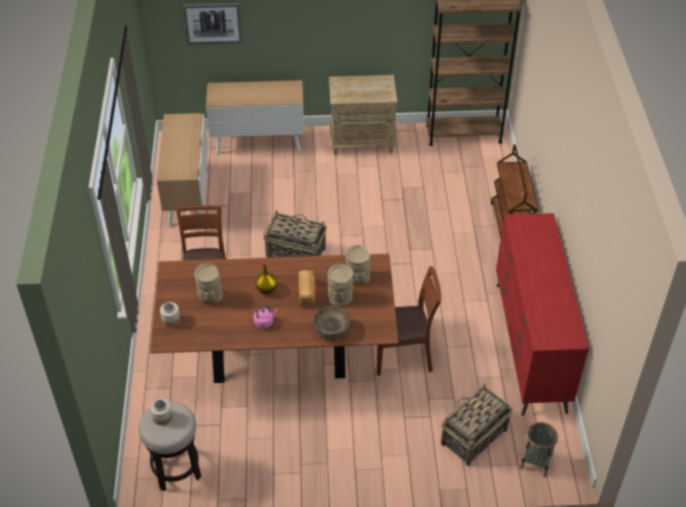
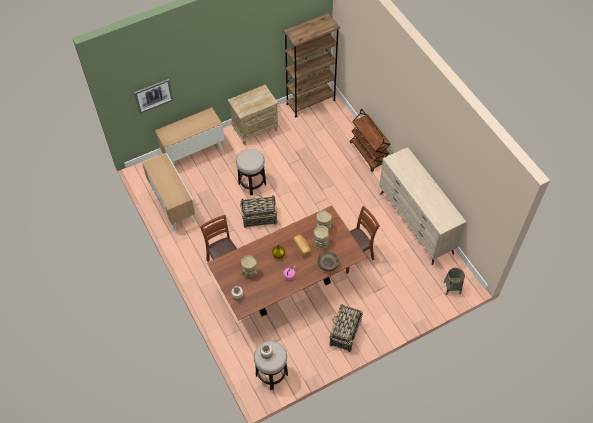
camera: 25 degrees left, 10 degrees up
basket [441,384,513,466] -> basket moved to [330,304,363,352]
red dresser [496,213,589,416] -> beige dresser [379,147,466,265]
none -> stool [236,149,266,195]

